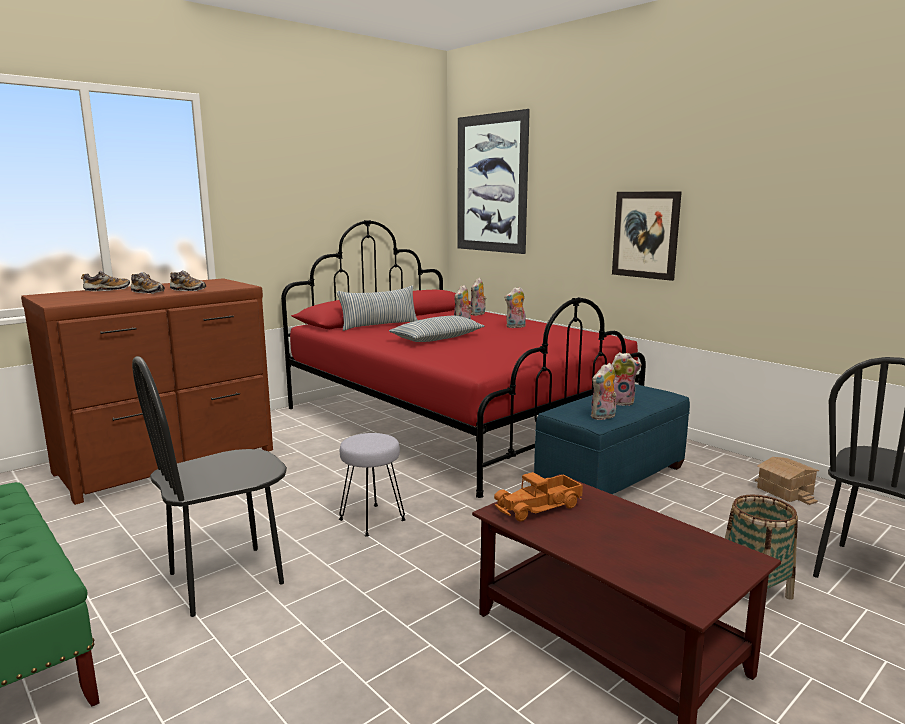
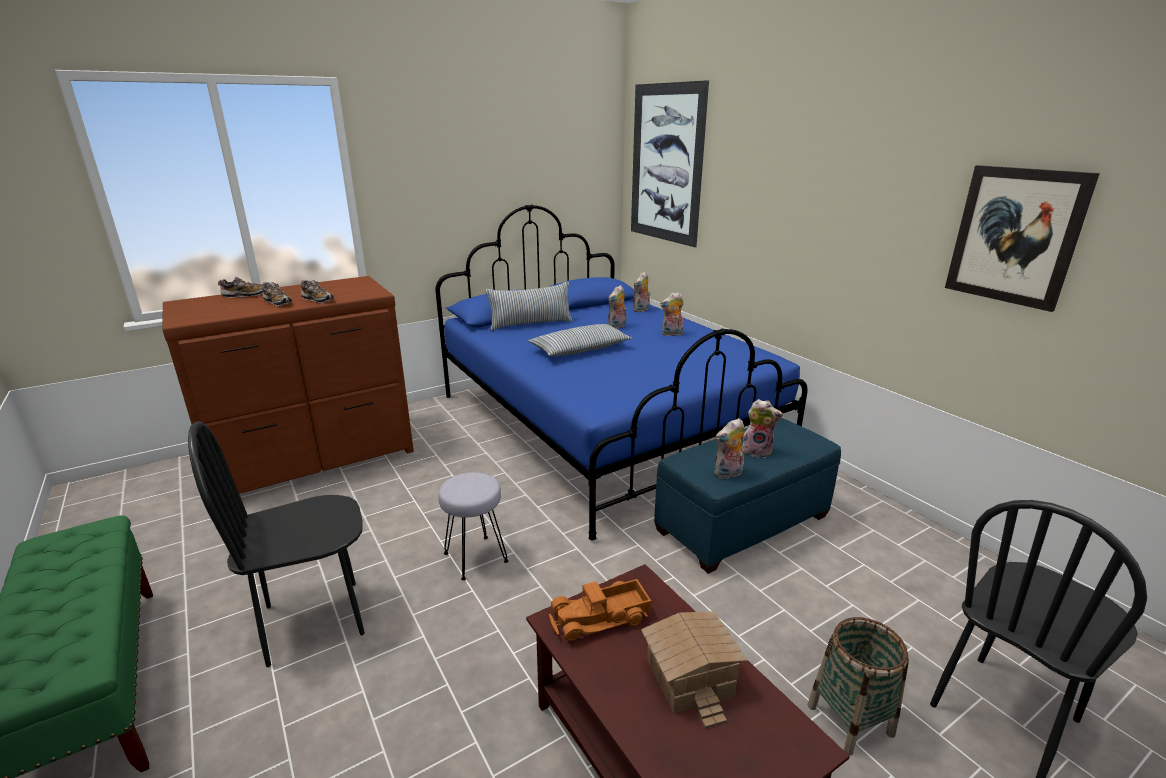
camera: 10 degrees right, 10 degrees up
red bed [281,220,646,498] -> blue bed [435,205,808,540]
picture [612,191,682,281] -> picture moved to [945,165,1100,312]
toy house [755,457,819,505] -> toy house moved to [641,612,747,729]

